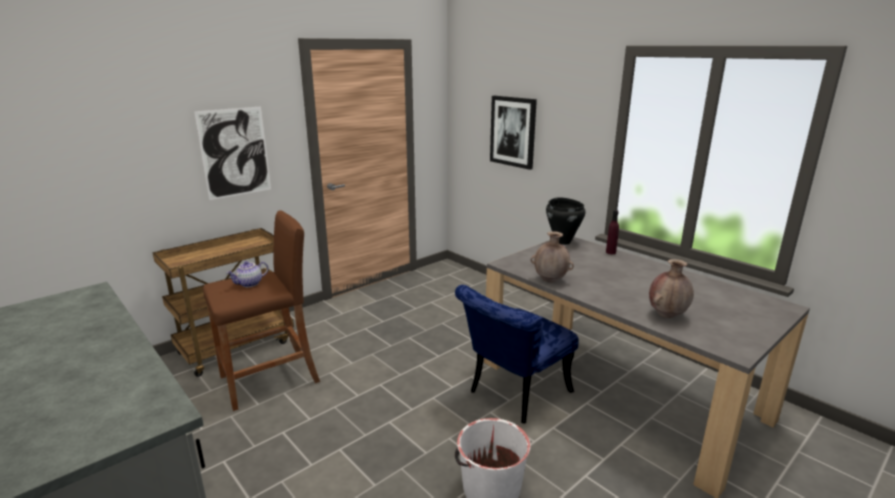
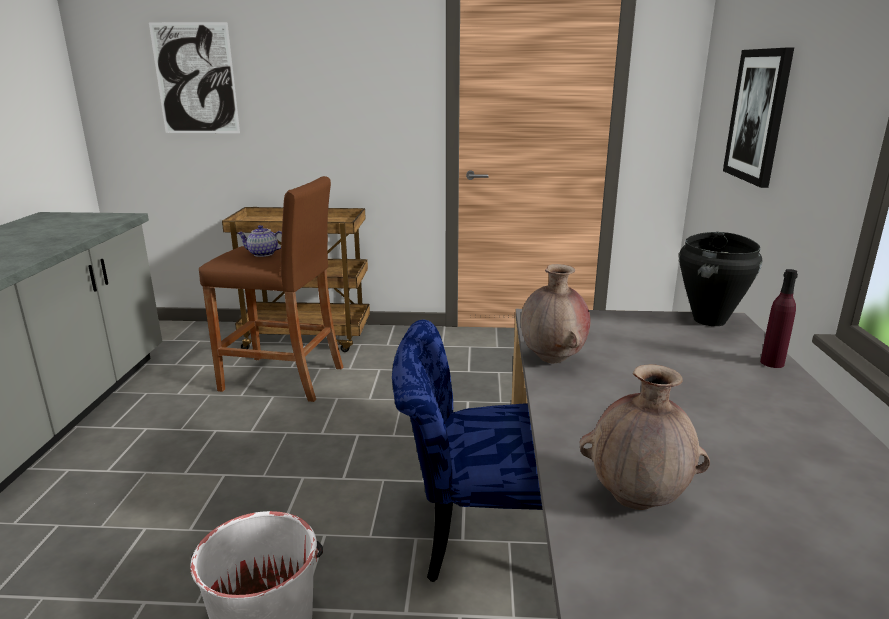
camera: 45 degrees right, 0 degrees up
picture [194,106,271,200] -> picture moved to [149,22,240,133]

